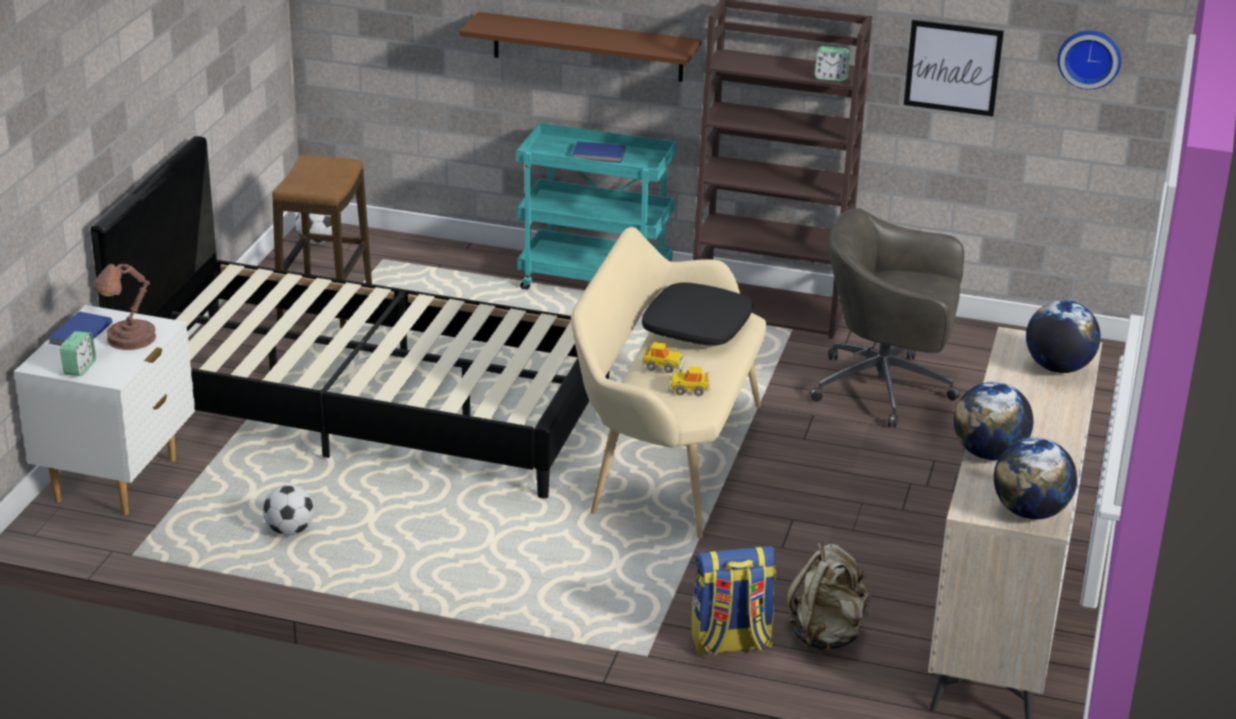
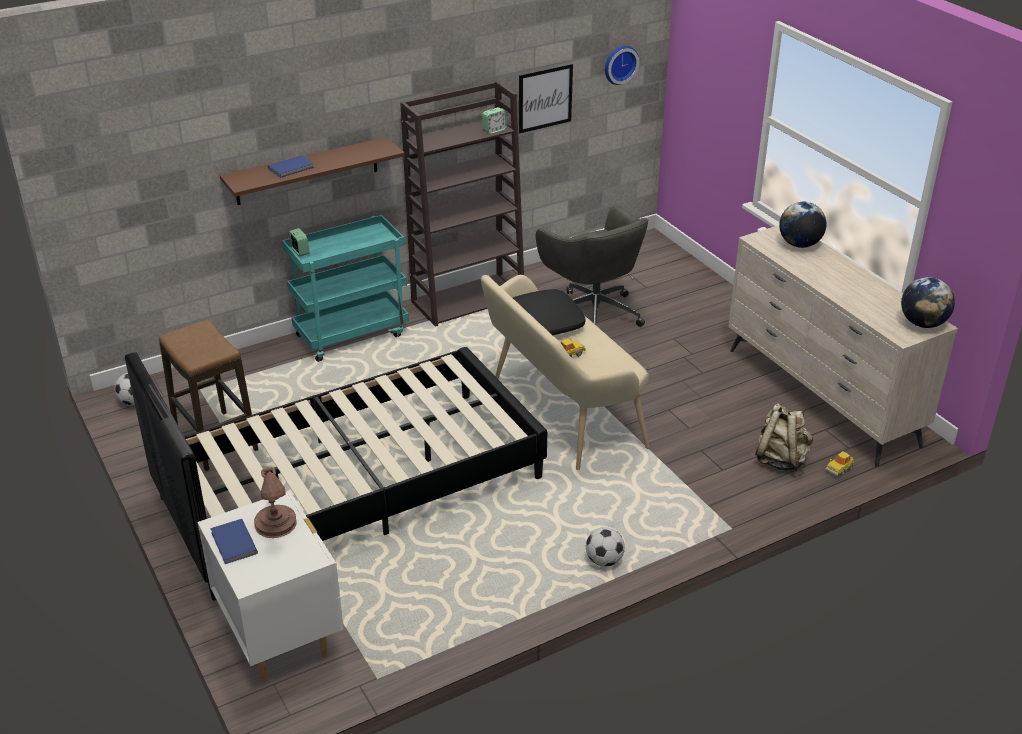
camera: 45 degrees left, 5 degrees up
alarm clock [60,331,96,376] -> alarm clock moved to [289,228,310,257]
football [263,484,314,535] -> football moved to [586,527,625,567]
blue book [573,141,625,163] -> blue book moved to [268,155,314,178]
toy car [668,367,711,396] -> toy car moved to [825,451,854,476]
backpack [692,546,776,655] -> none
grey office chair [810,208,964,427] -> grey office chair turned 90 degrees counterclockwise [536,206,649,327]
globe [954,382,1033,460] -> none

